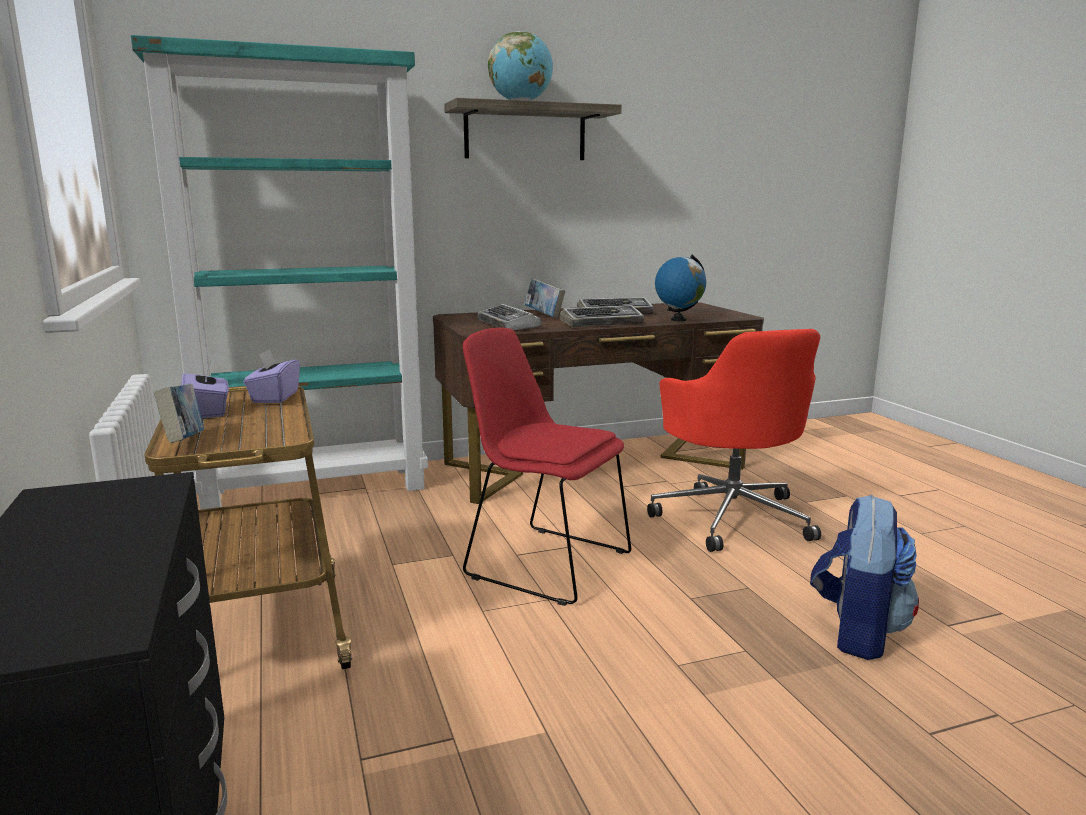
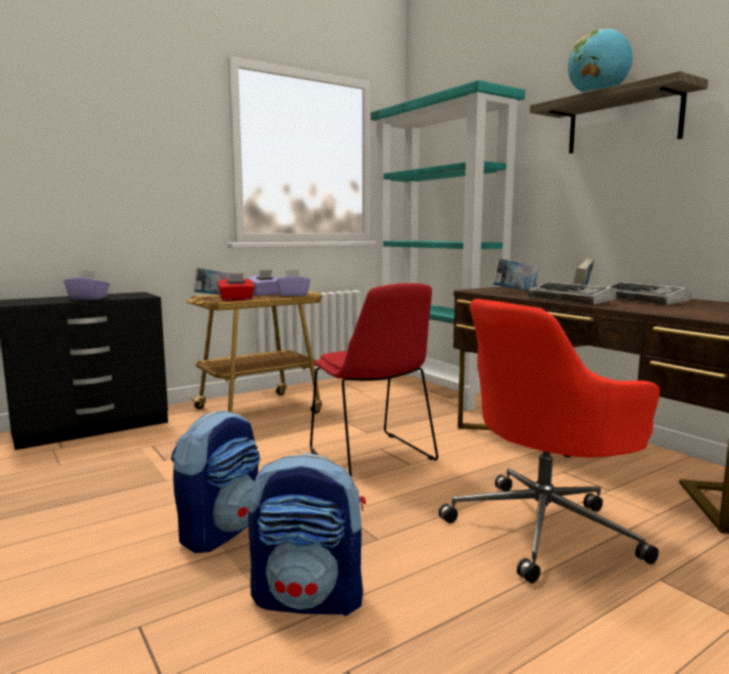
camera: 75 degrees right, 5 degrees down
red chair [463,328,631,606] -> red chair turned 135 degrees clockwise [310,283,438,477]
keyboard [478,304,541,330] -> book [493,258,539,291]
globe [655,255,706,321] -> none
none -> purple tissue box [64,270,110,300]
none -> backpack [171,409,261,553]
none -> red tissue box [217,273,255,301]

